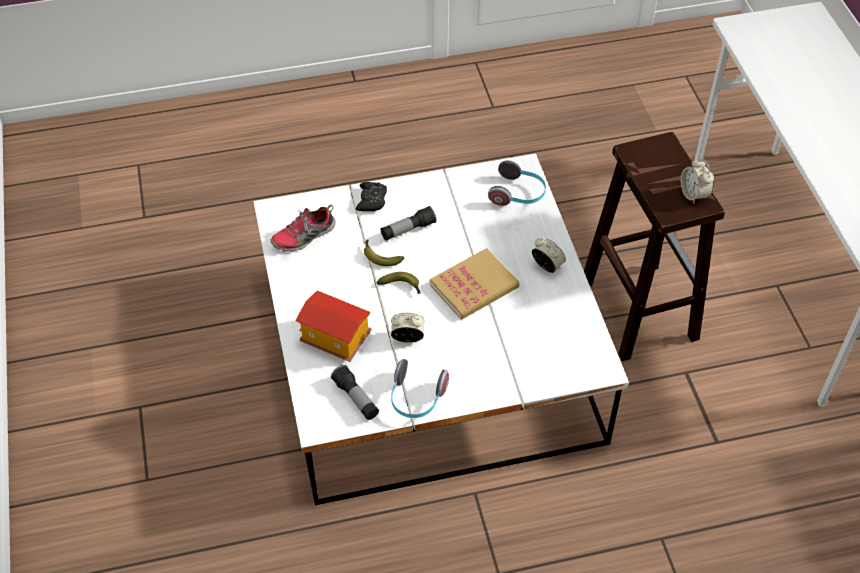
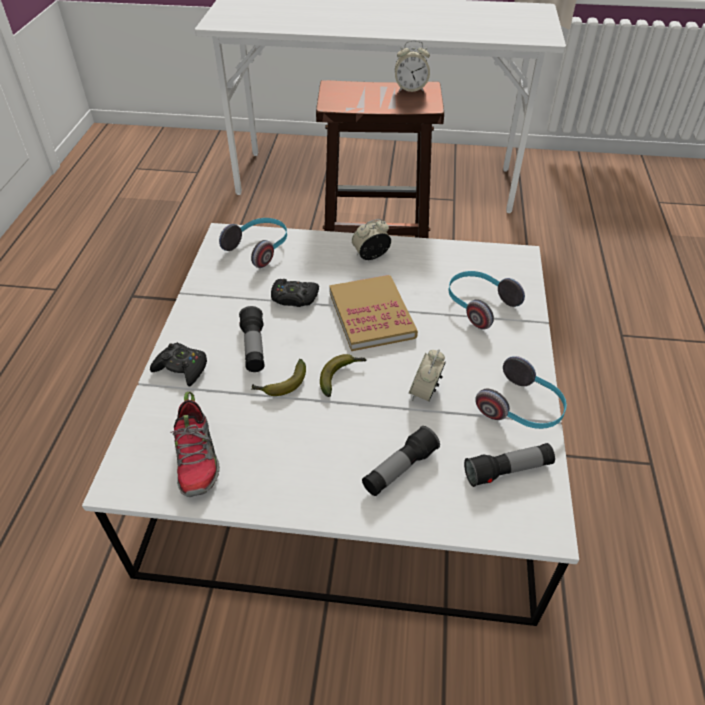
camera: 70 degrees left, 5 degrees down
toy house [295,290,371,362] -> flashlight [362,426,440,496]
none -> black game controller [271,279,319,307]
none -> headphones [448,271,525,329]

